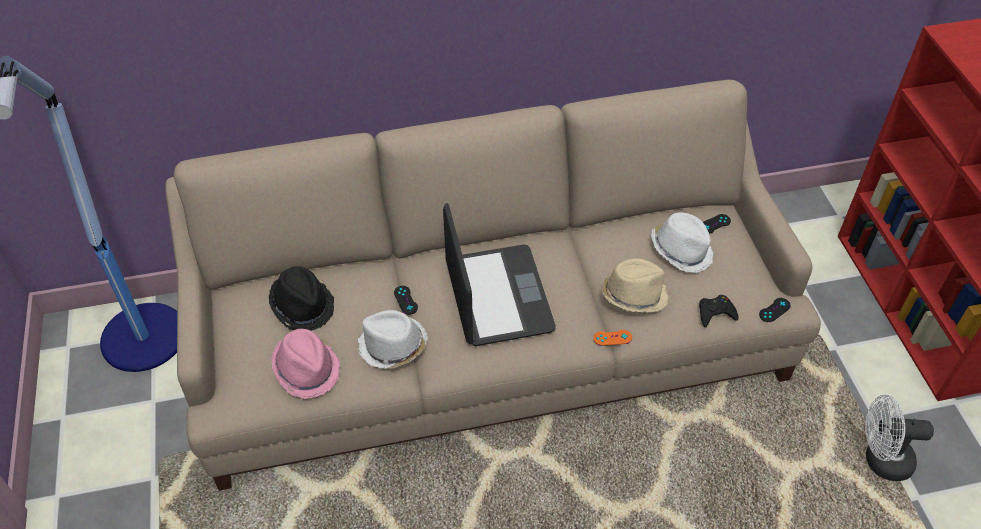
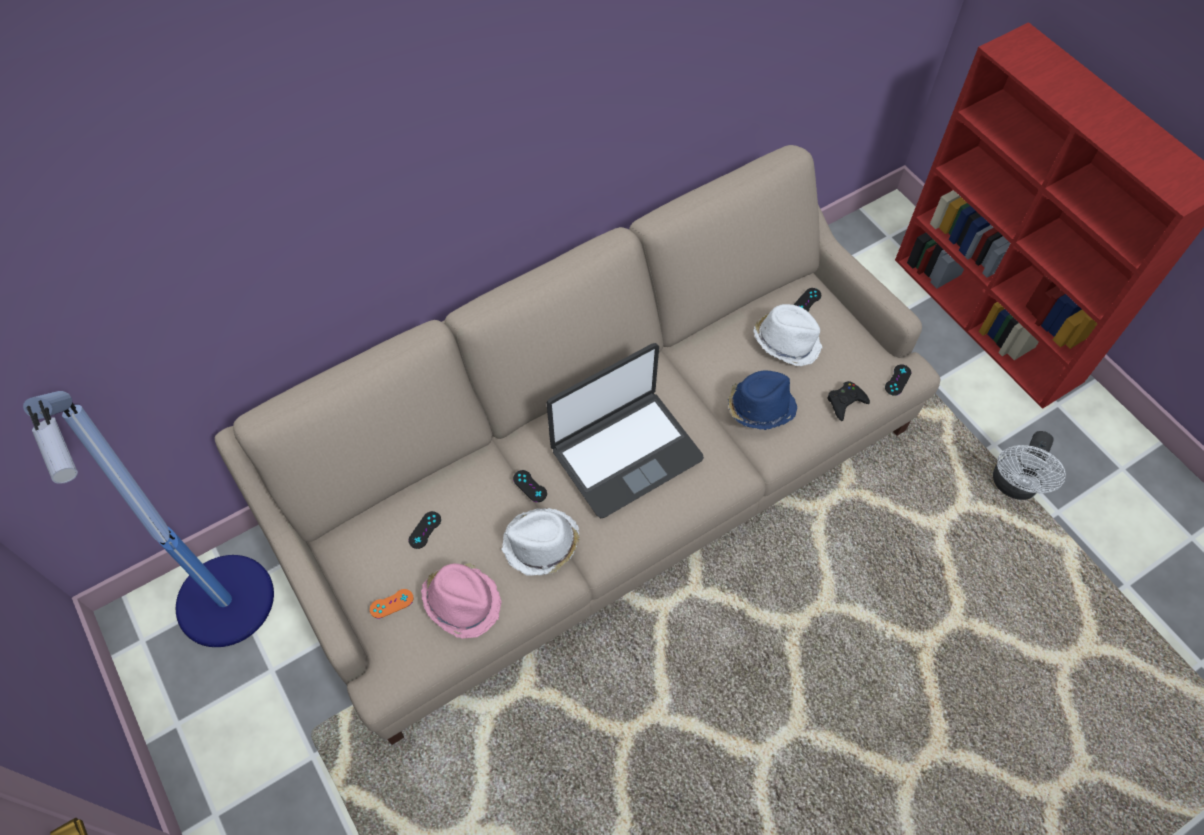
camera: 20 degrees left, 10 degrees up
black hat [269,266,334,331] -> black game controller [408,511,441,549]
laptop [443,203,556,346] -> laptop turned 90 degrees clockwise [546,343,704,518]
orange game controller [593,330,632,346] -> orange game controller moved to [370,589,413,618]
beige hat [602,258,668,313] -> blue hat [728,370,797,430]
white fan [865,395,934,481] -> white fan turned 45 degrees counterclockwise [993,431,1066,500]

